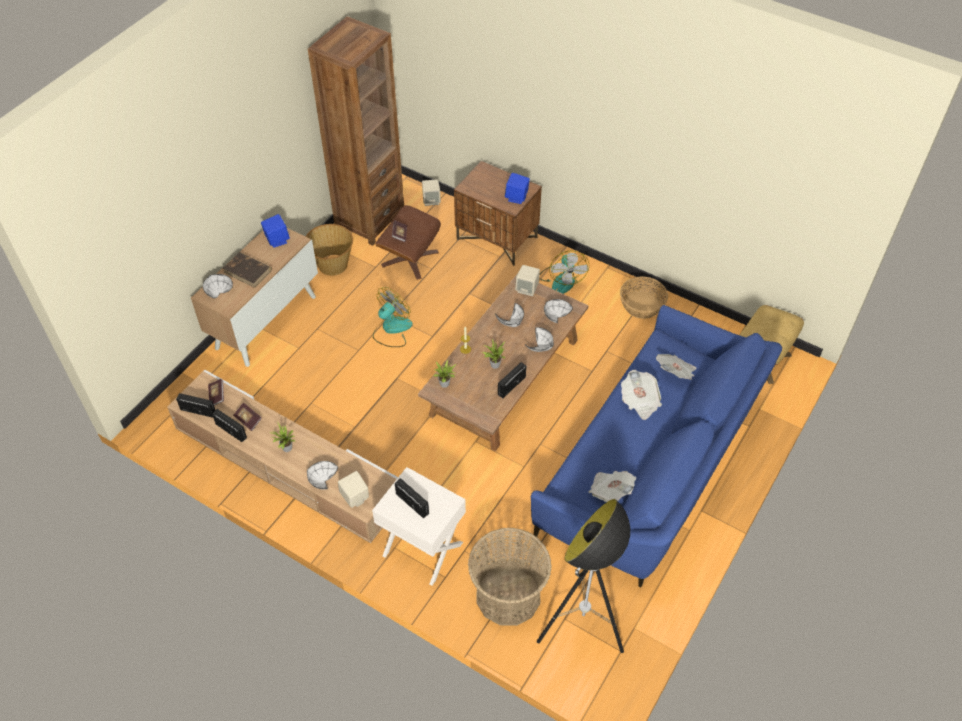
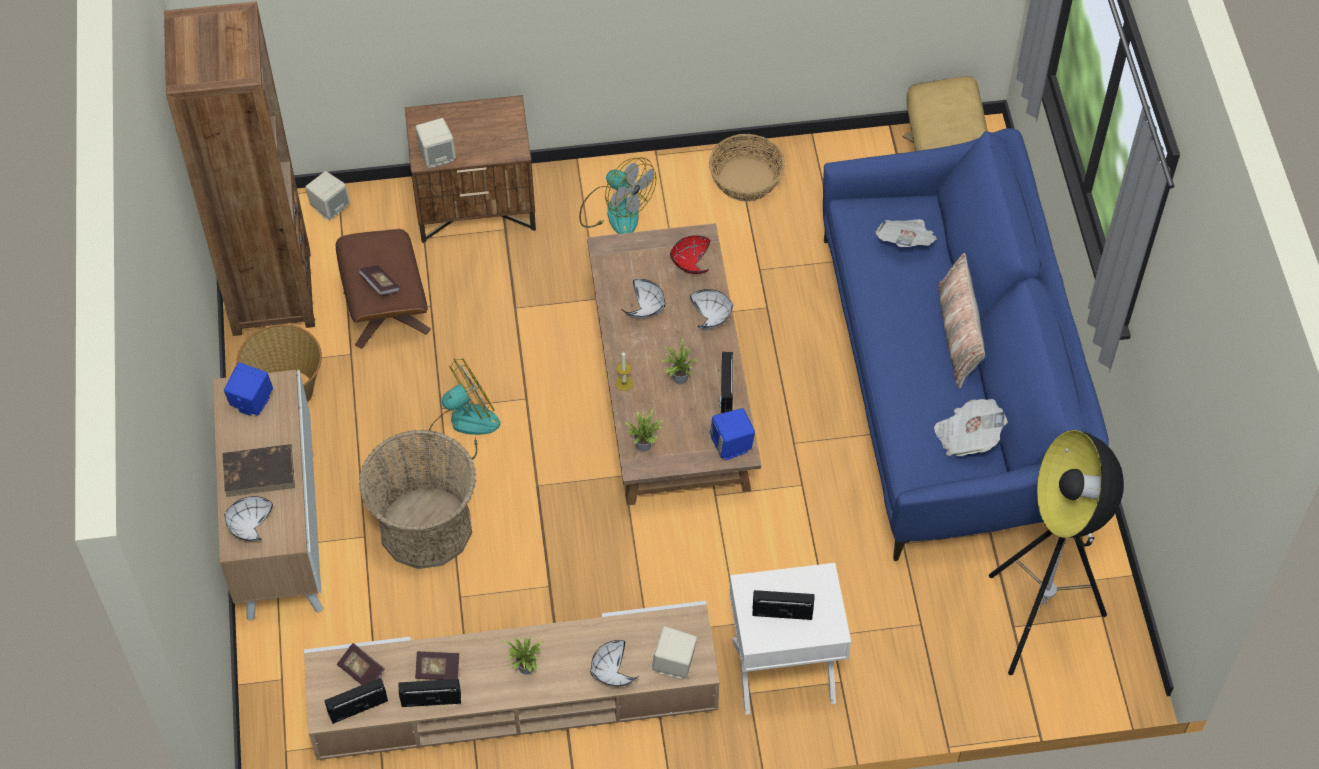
camera: 40 degrees left, 5 degrees up
fan [373,287,413,347] -> fan turned 60 degrees clockwise [429,358,500,460]
basket [468,527,552,626] -> basket moved to [359,430,476,569]
blue speaker [505,173,530,204] -> blue speaker moved to [710,408,755,460]
beige speaker [515,265,540,296] -> beige speaker moved to [415,118,456,169]
white bowl [544,299,573,323] -> red bowl [670,235,710,274]
newspaper [621,370,662,420] -> none
none -> pillow [938,253,985,389]

